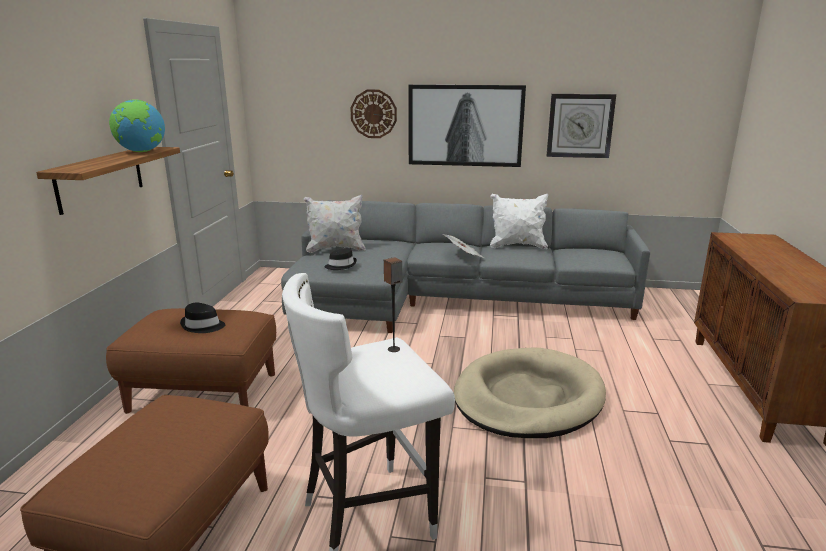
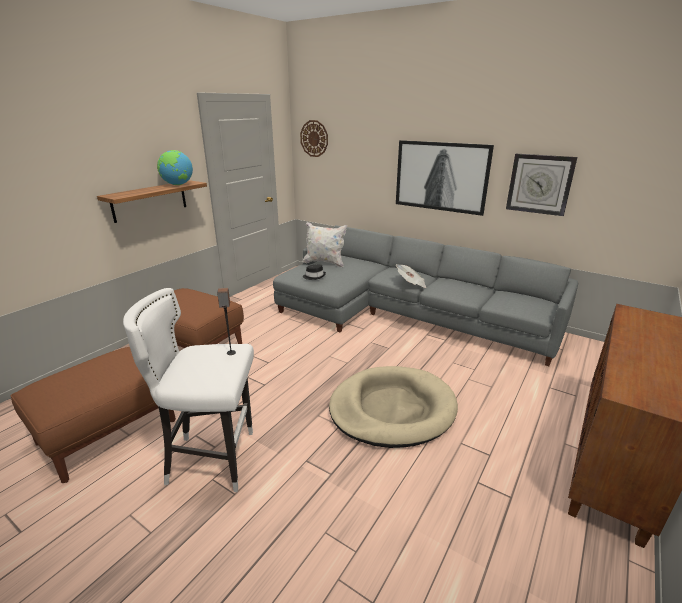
camera: 25 degrees right, 5 degrees up
black hat [180,303,225,333] -> none
wall clock [350,90,397,138] -> wall clock moved to [300,120,328,157]
white pillow [490,194,548,249] -> none

